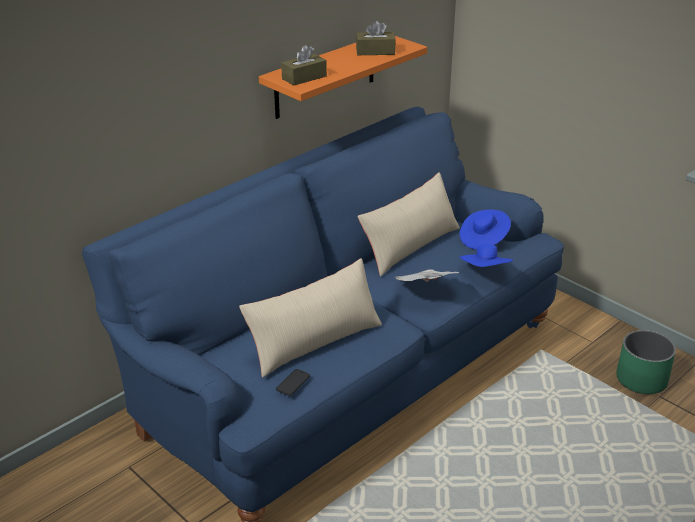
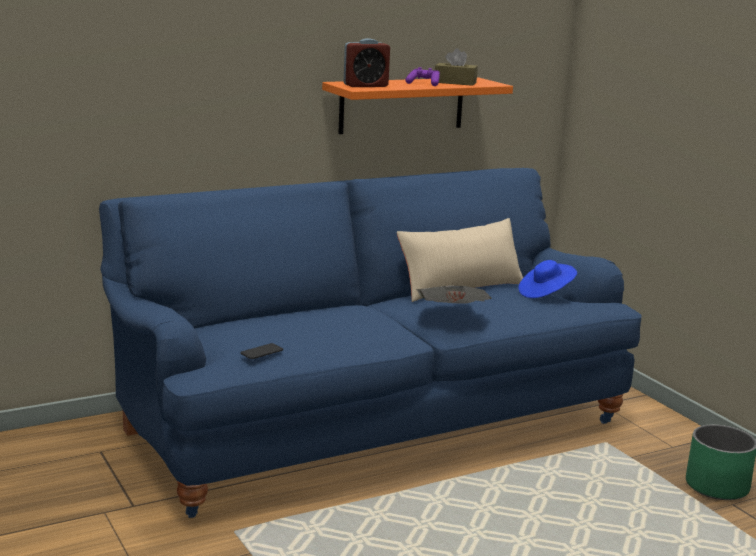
camera: 15 degrees right, 15 degrees down
beige pillow [239,258,382,378] -> none
brown tissue box [281,45,327,86] -> alarm clock [344,38,390,87]
blue hat [459,244,513,267] -> none
none -> purple game controller [405,67,440,86]

